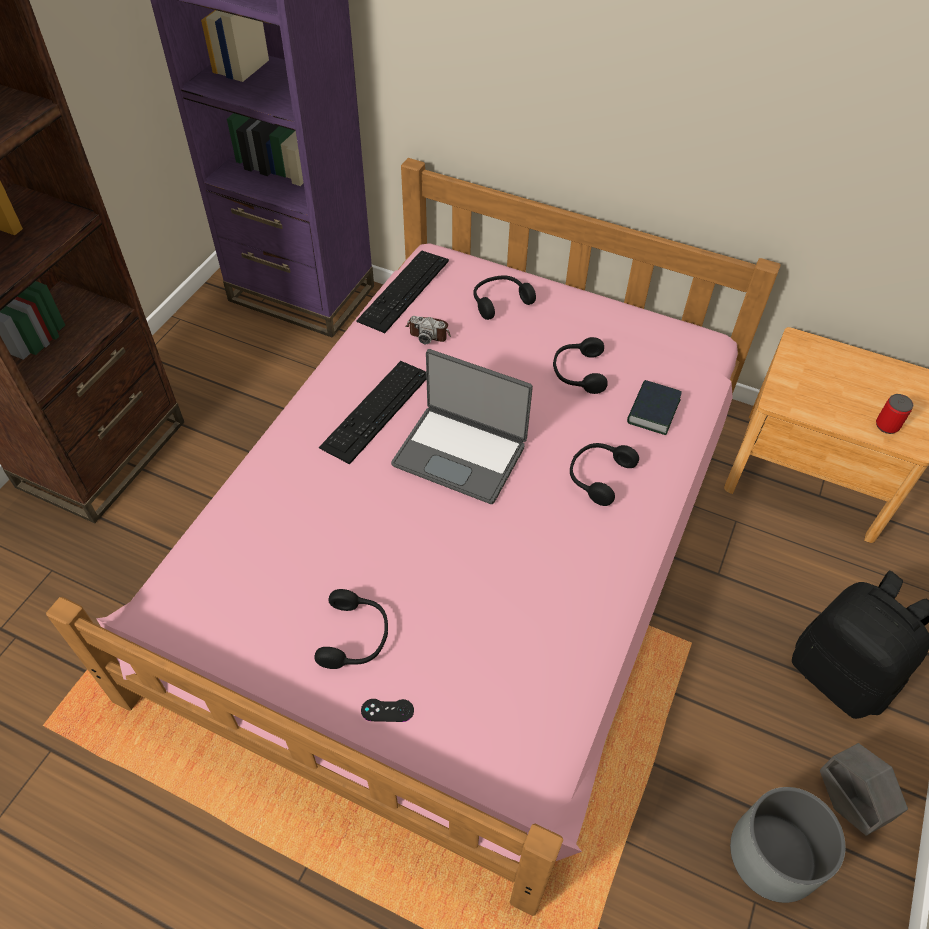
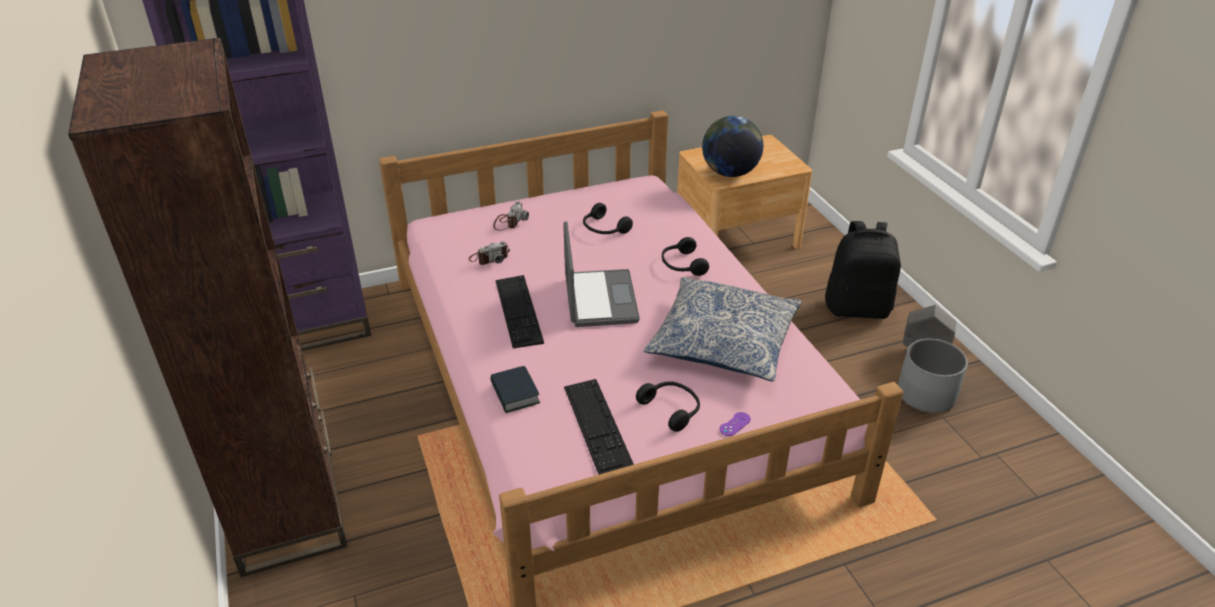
camera: 45 degrees left, 15 degrees down
keyboard [356,250,449,333] -> keyboard moved to [564,379,634,475]
black game controller [361,699,414,722] -> purple game controller [720,412,751,436]
laptop [391,349,533,504] -> laptop turned 75 degrees counterclockwise [563,221,640,327]
black headphones [473,276,536,320] -> camera [493,201,529,231]
book [627,380,682,435] -> book moved to [490,366,540,413]
can [876,394,913,434] -> none
none -> pillow [644,277,802,381]
none -> globe [702,116,763,177]

